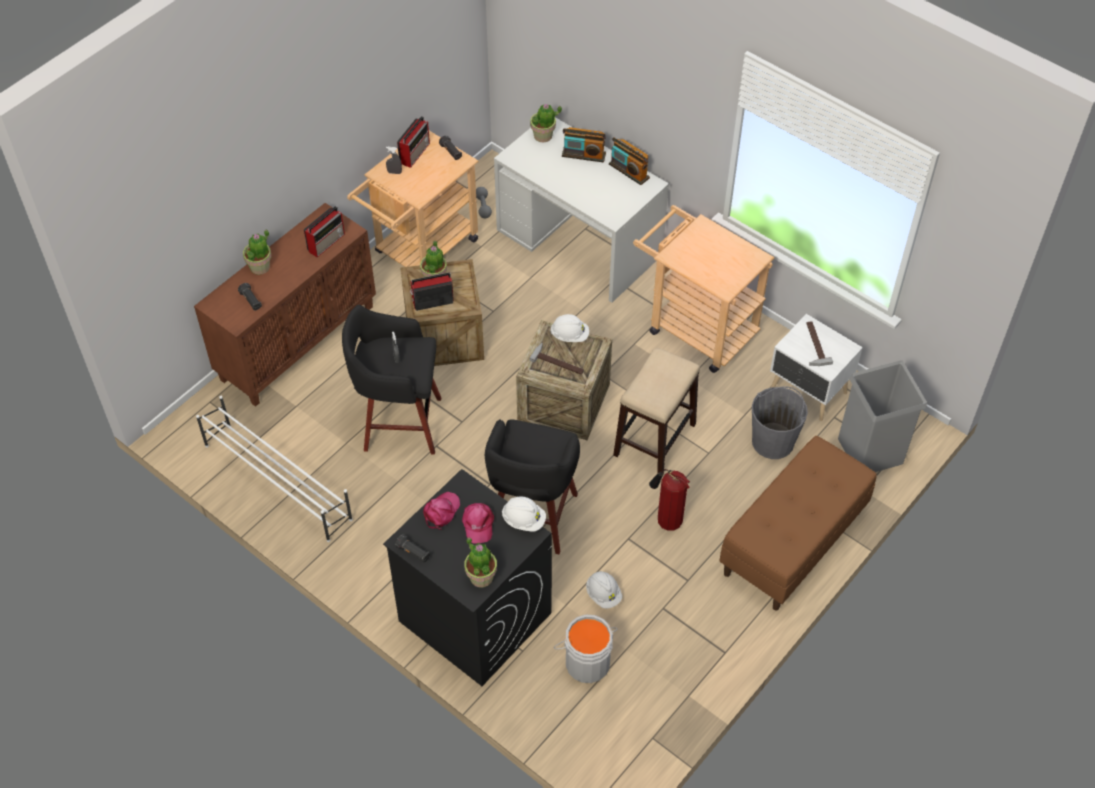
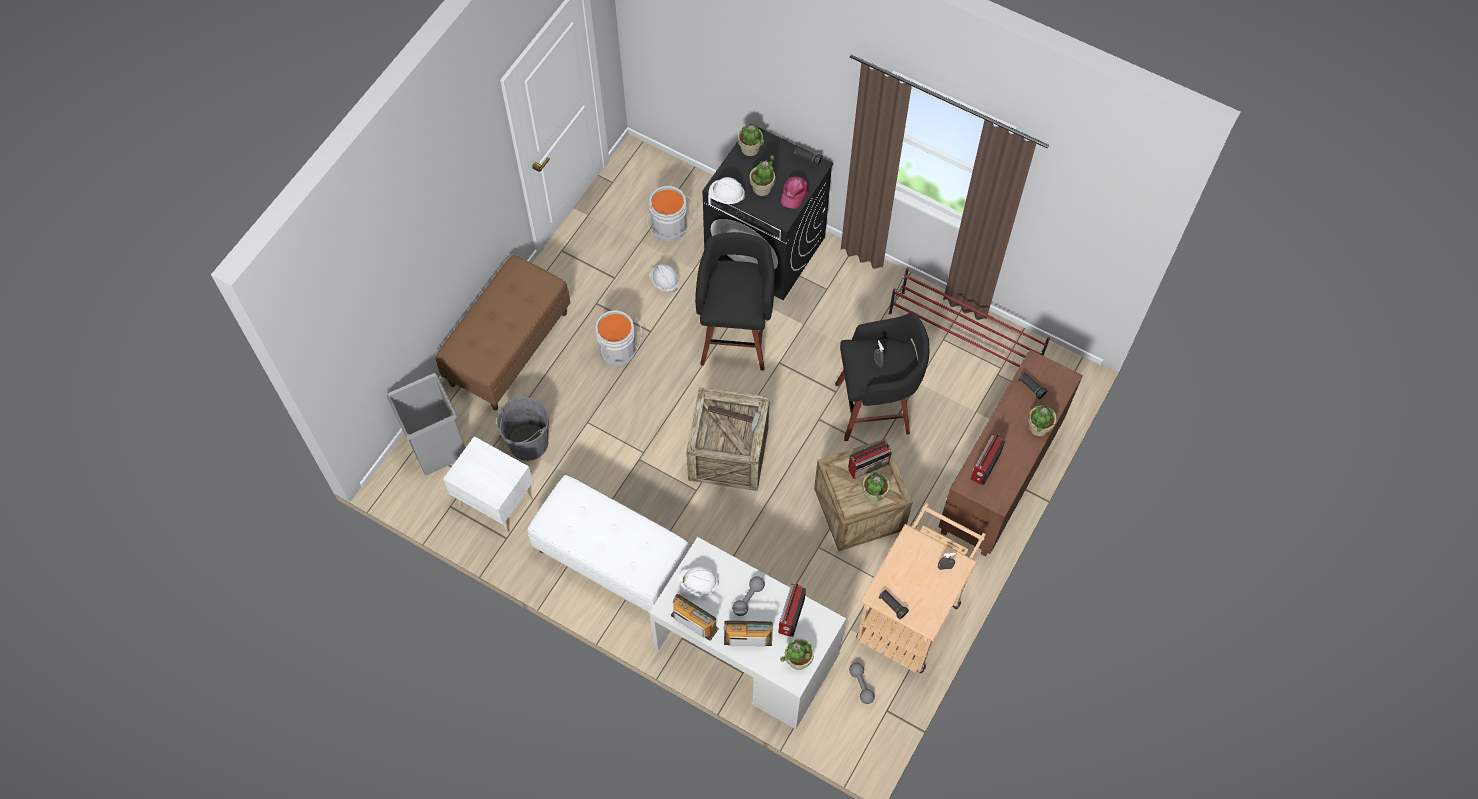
camera: 170 degrees right, 10 degrees up
white shoe rack [196,396,353,542] -> red shoe rack [889,268,1050,367]
radio [397,116,430,168] -> radio moved to [778,583,806,636]
pink cap [462,503,494,544] -> potted plant [749,155,775,196]
white hard hat [550,314,589,342] -> white hard hat moved to [678,566,719,596]
stool [613,348,700,477] -> none
beige cart [633,205,775,373] -> white bench [527,475,690,612]
fire extinguisher [649,469,690,531] -> grey bucket [595,310,642,367]
hammer [806,321,833,366] -> none
none -> grey dumbbell [733,576,765,616]

